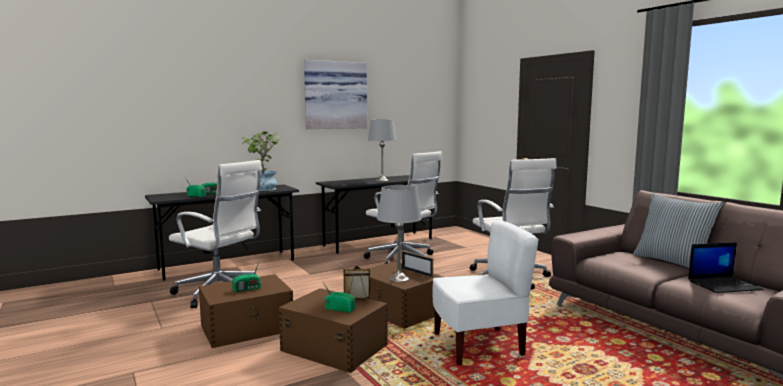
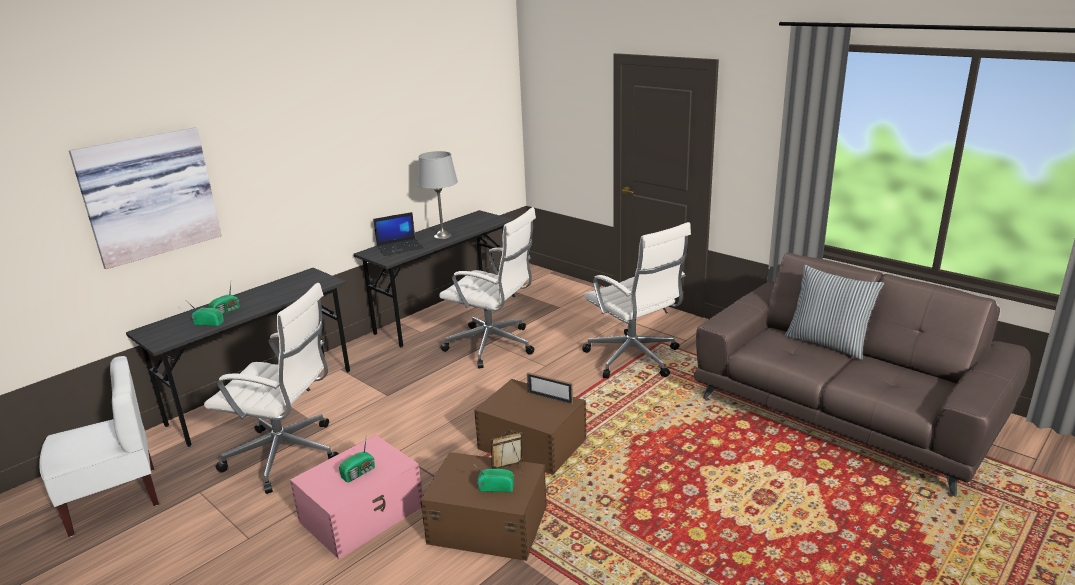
camera: 15 degrees left, 15 degrees up
brown storage box [199,274,293,348] -> pink storage box [290,435,423,559]
potted plant [242,131,282,191] -> none
picture [304,60,367,129] -> picture moved to [69,127,222,269]
grey table lamp [377,185,422,282] -> none
white chair [432,220,539,365] -> white chair moved to [39,356,159,537]
laptop [688,242,764,293] -> laptop moved to [373,212,424,256]

